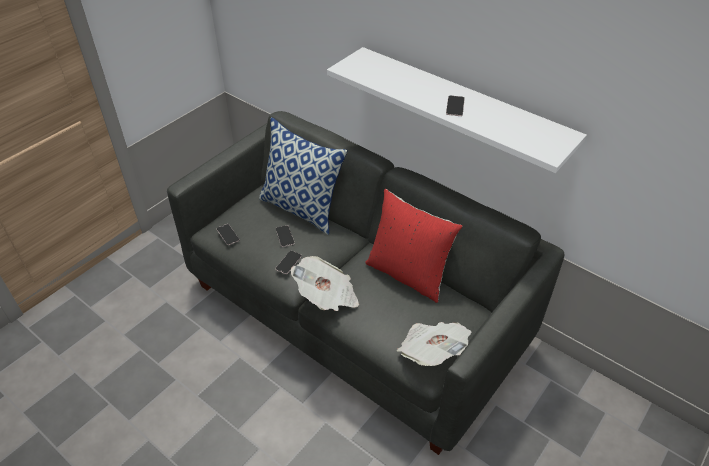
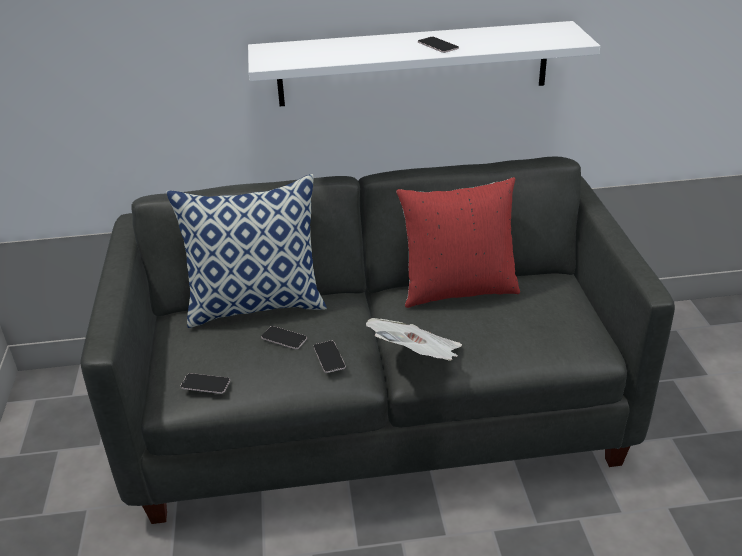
camera: 45 degrees left, 10 degrees down
newspaper [397,322,472,366] -> none

